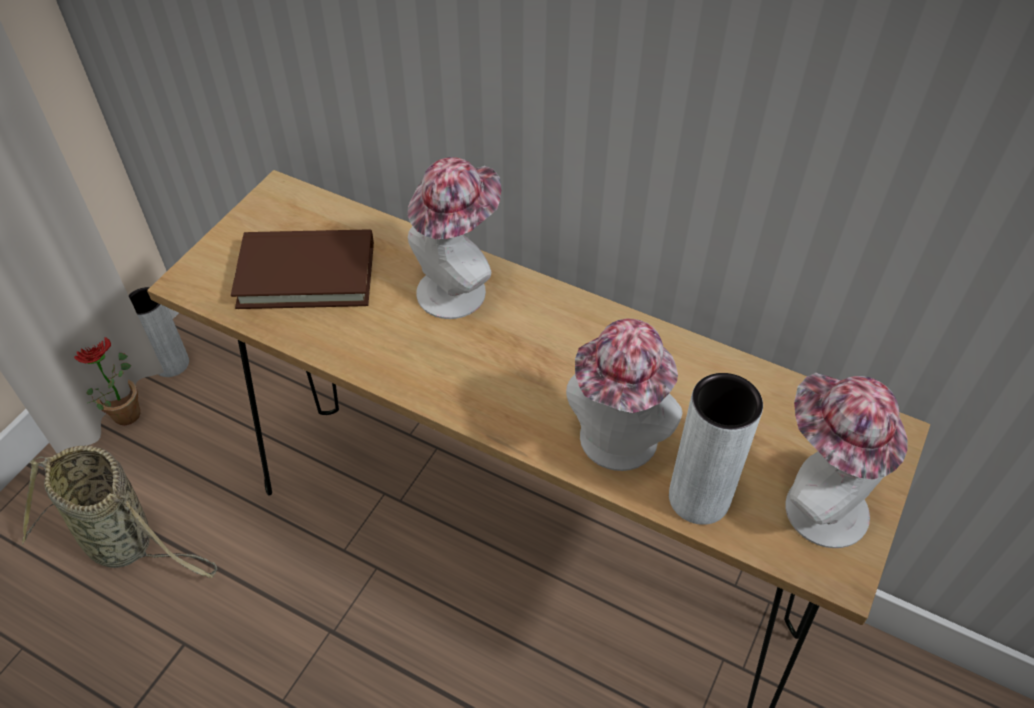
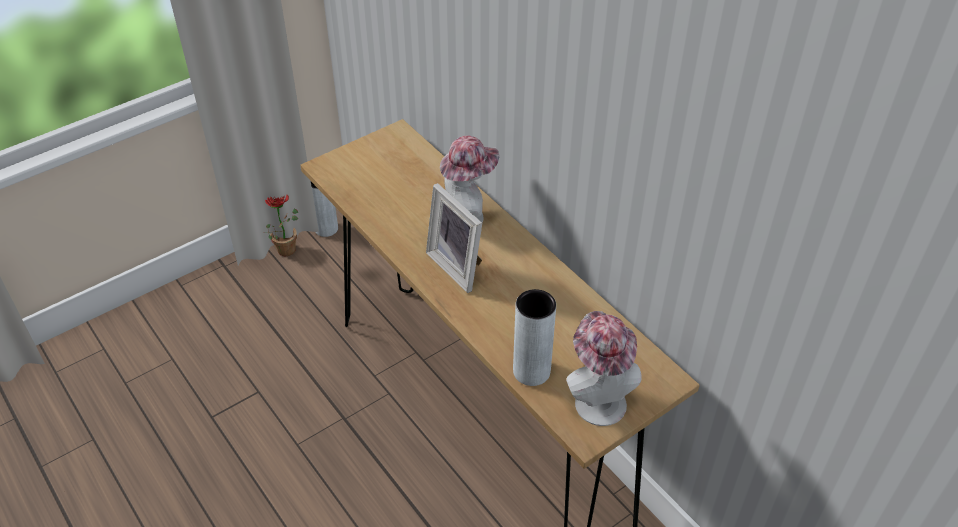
camera: 25 degrees right, 5 degrees down
basket [22,445,217,578] -> none
brown book [231,230,374,309] -> none
hat [566,319,683,471] -> none
none -> picture frame [426,183,482,293]

